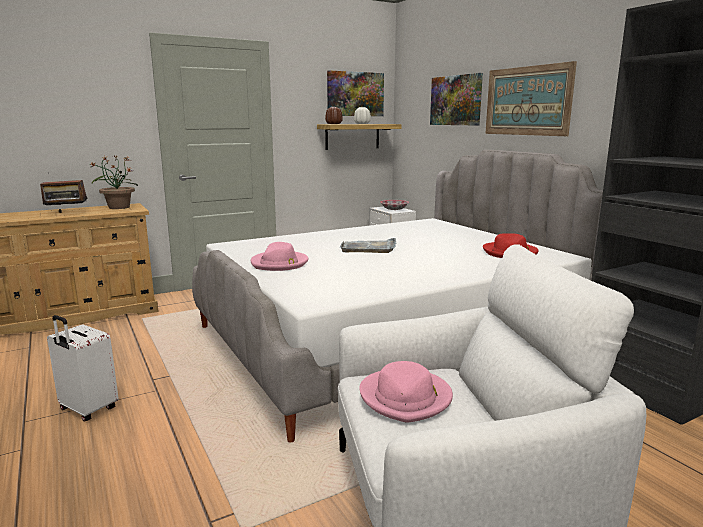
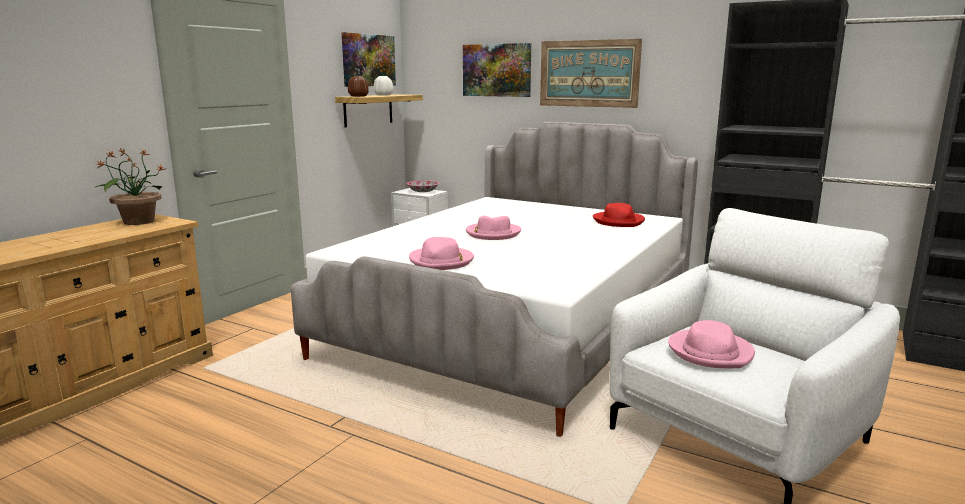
camera: 30 degrees left, 0 degrees up
radio [40,180,87,213] -> none
white suitcase [47,315,119,422] -> none
grey tray [340,238,396,253] -> pink hat [466,216,522,240]

